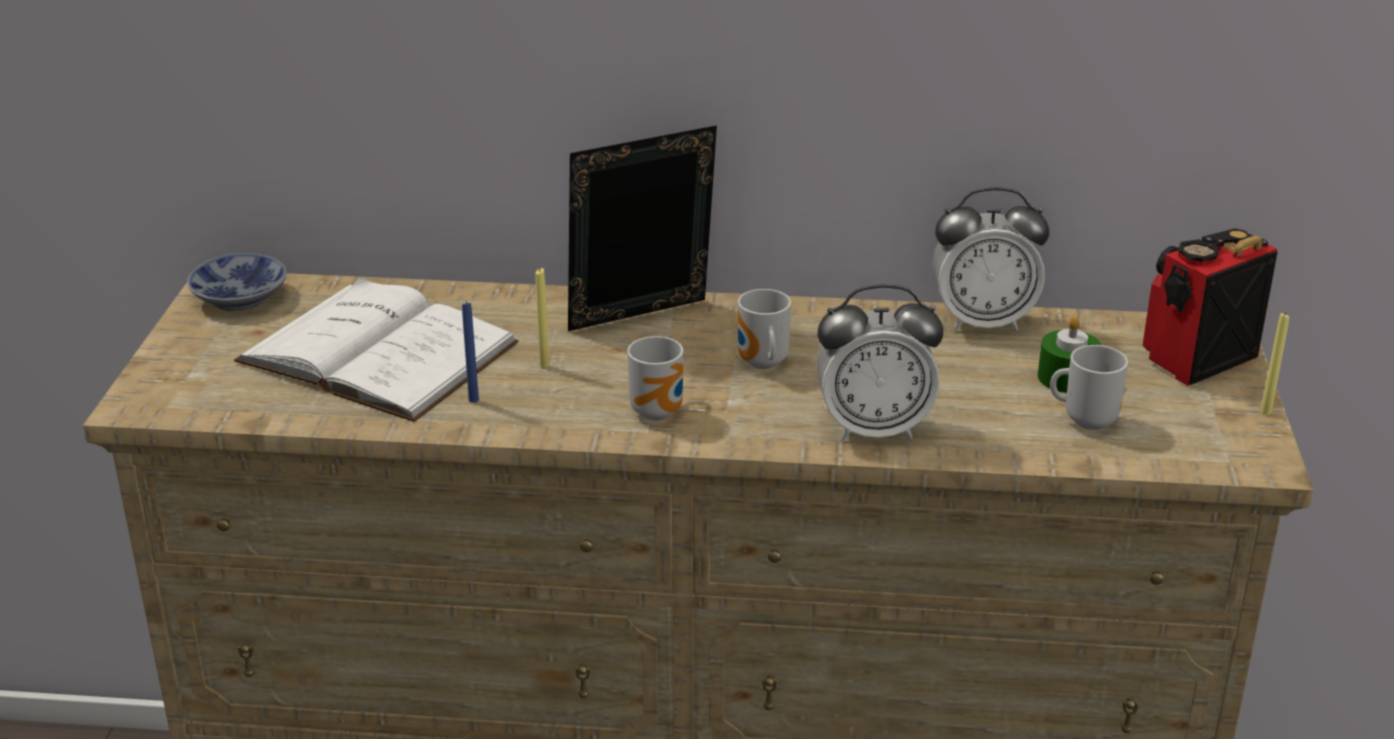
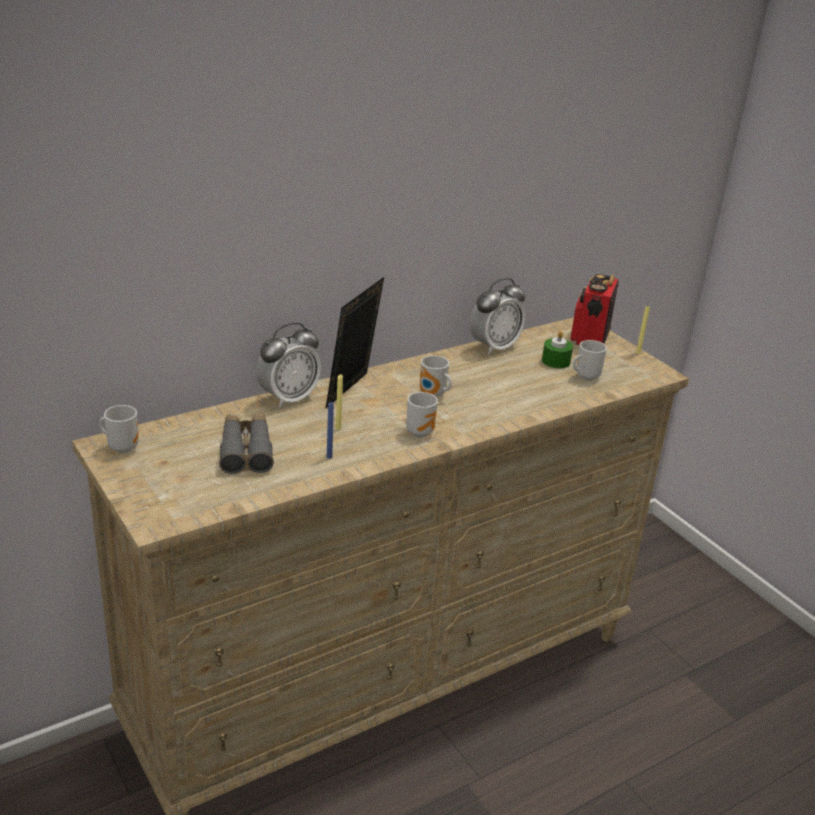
camera: 40 degrees left, 0 degrees up
bowl [187,253,286,311] -> mug [99,405,139,453]
white book [234,277,519,422] -> grey binoculars [219,413,274,474]
alarm clock [817,284,943,441] -> alarm clock moved to [256,322,321,408]

